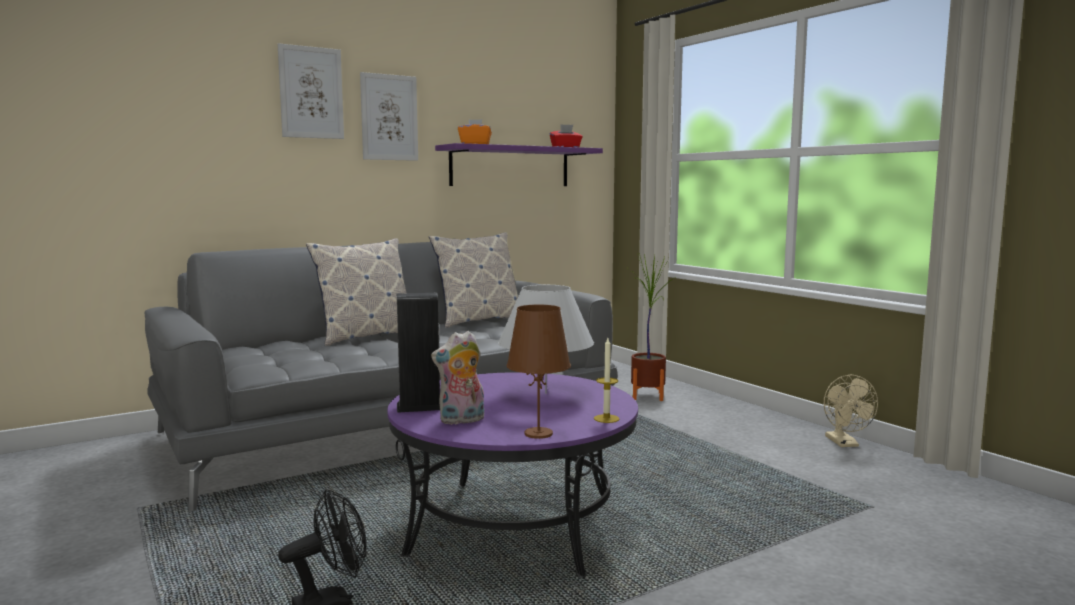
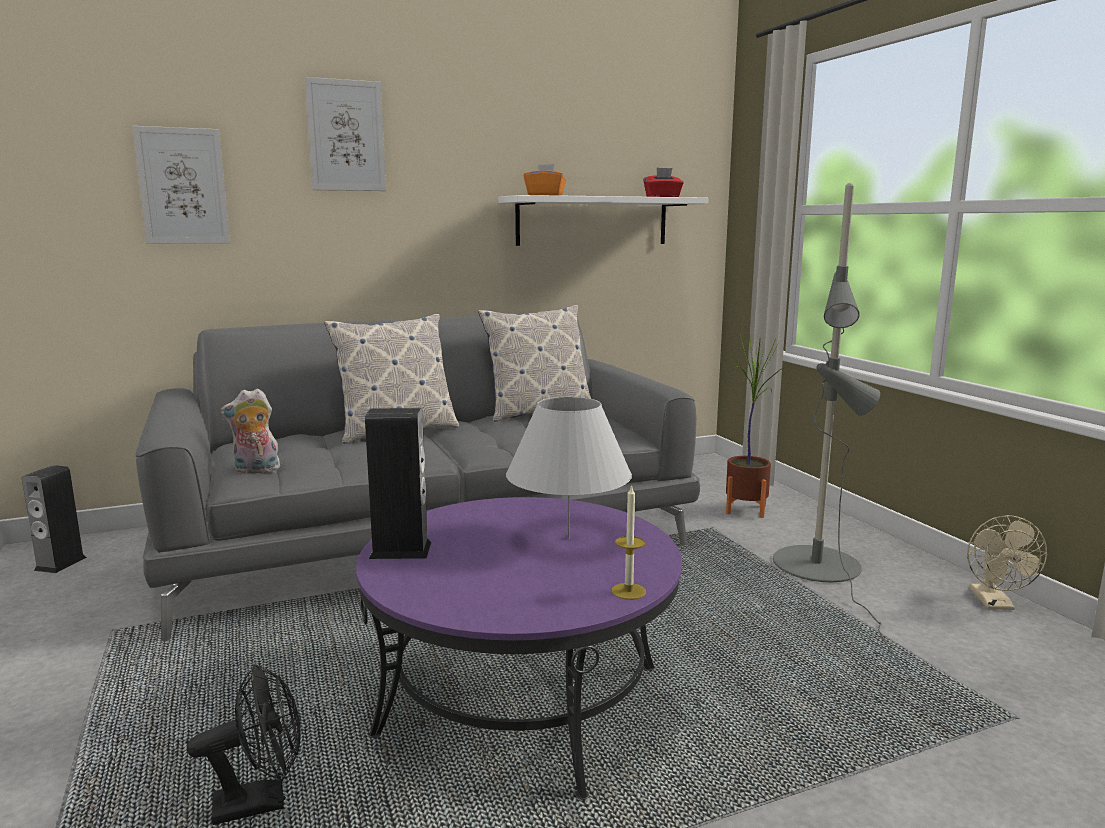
camera: 10 degrees right, 5 degrees up
picture [360,72,418,161] -> picture moved to [132,126,230,244]
plush toy [431,331,484,425] -> plush toy moved to [221,388,280,474]
purple shelf [435,143,603,186] -> white shelf [498,195,708,246]
brown table lamp [506,305,571,439] -> none
none -> speaker [22,465,87,573]
none -> grey floor lamp [773,183,919,686]

